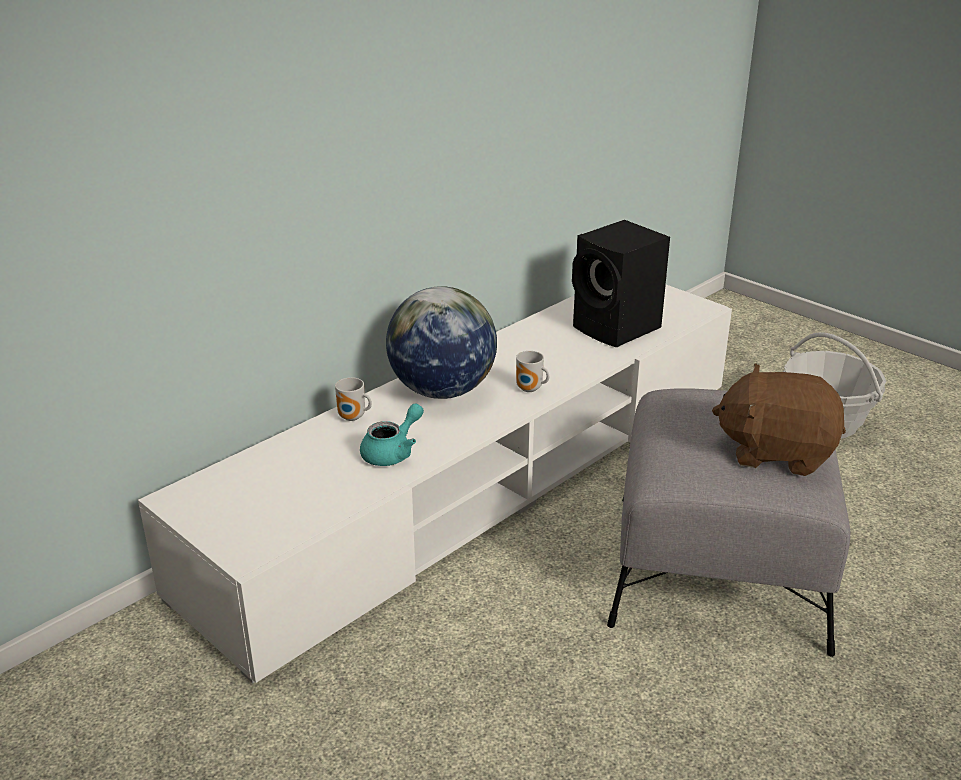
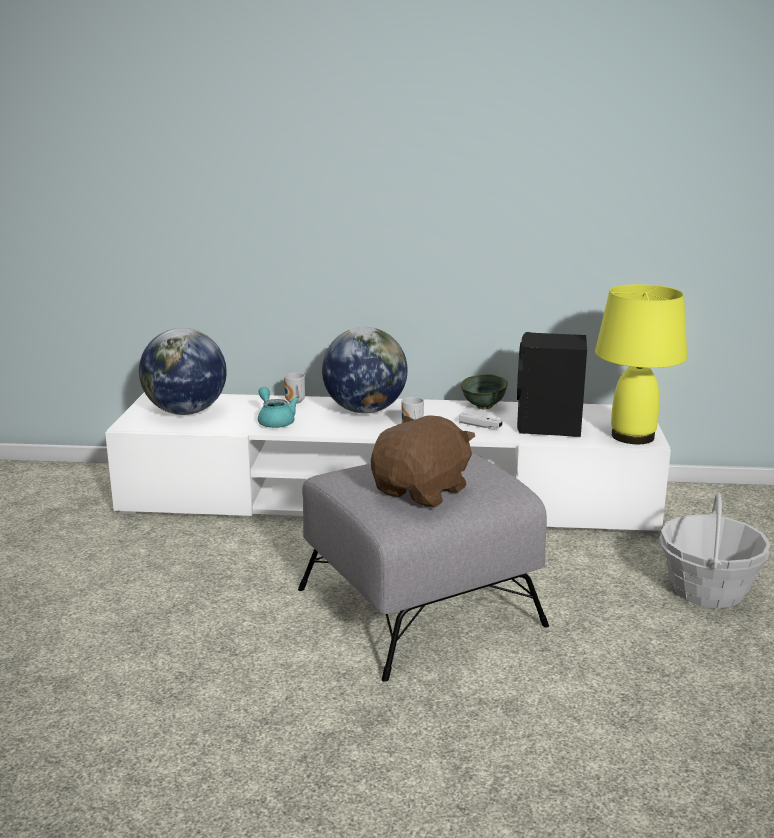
camera: 50 degrees right, 10 degrees down
turquoise teapot [360,403,424,466] -> turquoise teapot turned 120 degrees counterclockwise [258,387,299,428]
brown plush toy [712,363,846,476] -> brown plush toy turned 60 degrees clockwise [371,415,475,508]
none -> globe [139,328,226,415]
none -> white game controller [459,412,503,429]
none -> green bowl [461,374,508,410]
none -> yellow table lamp [595,284,687,444]

